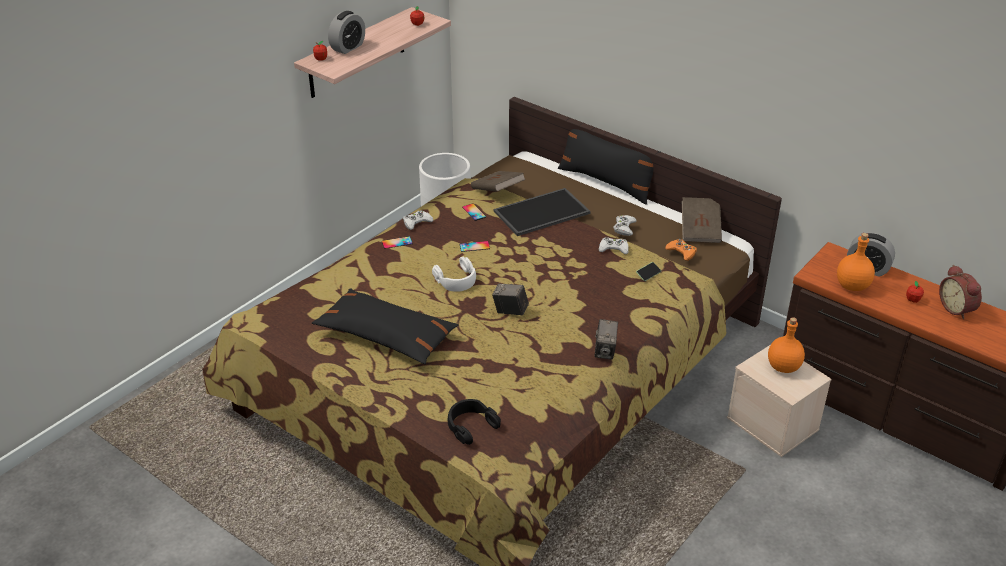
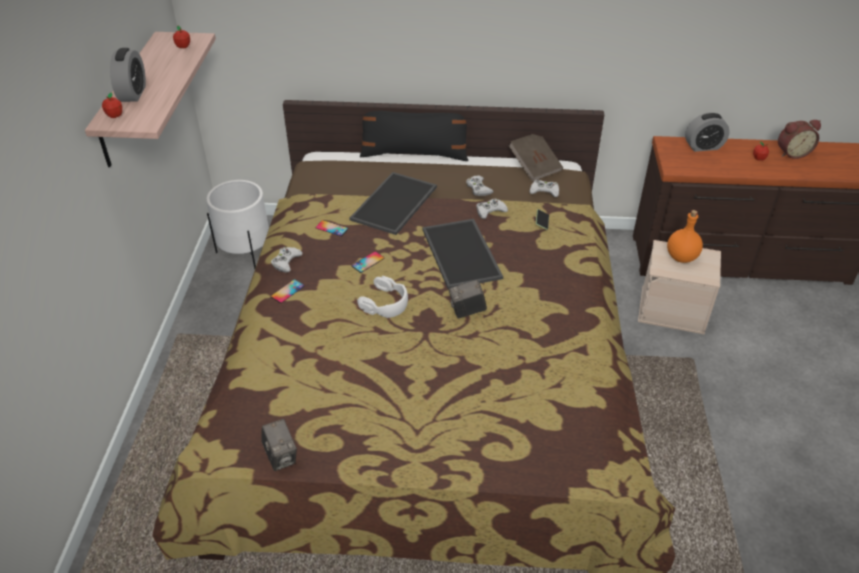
camera: 35 degrees left, 5 degrees up
black pillow [312,288,459,364] -> none
black headphones [448,399,501,445] -> none
brown book [471,171,526,191] -> none
camera [594,319,618,360] -> camera moved to [261,419,297,471]
orange game controller [665,239,697,261] -> white game controller [529,180,559,197]
orange bottle [837,233,875,291] -> none
alarm clock [939,265,982,319] -> alarm clock turned 45 degrees counterclockwise [778,120,821,159]
none -> tray [422,219,503,289]

